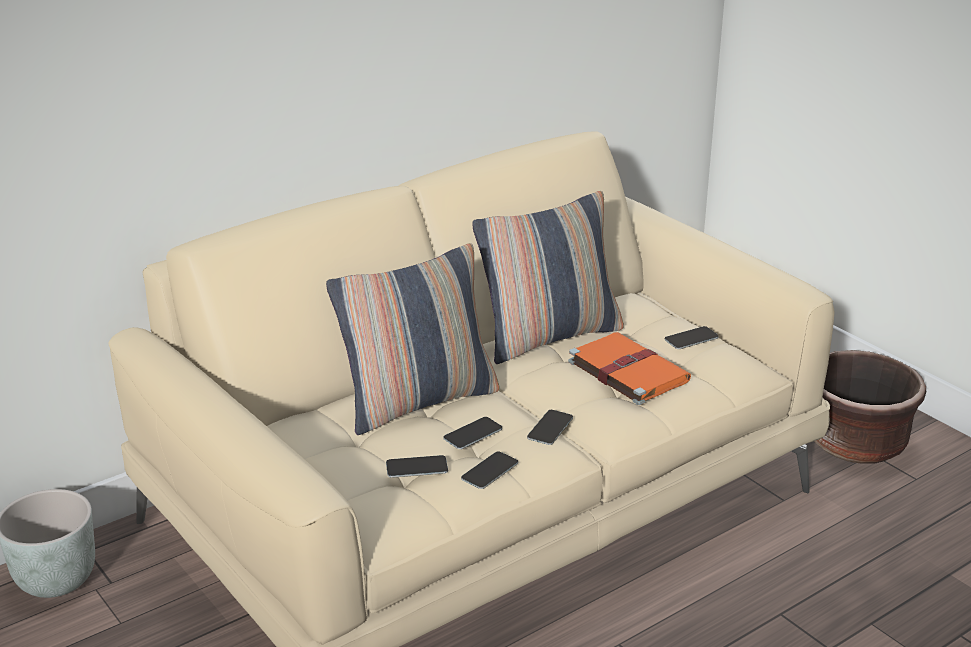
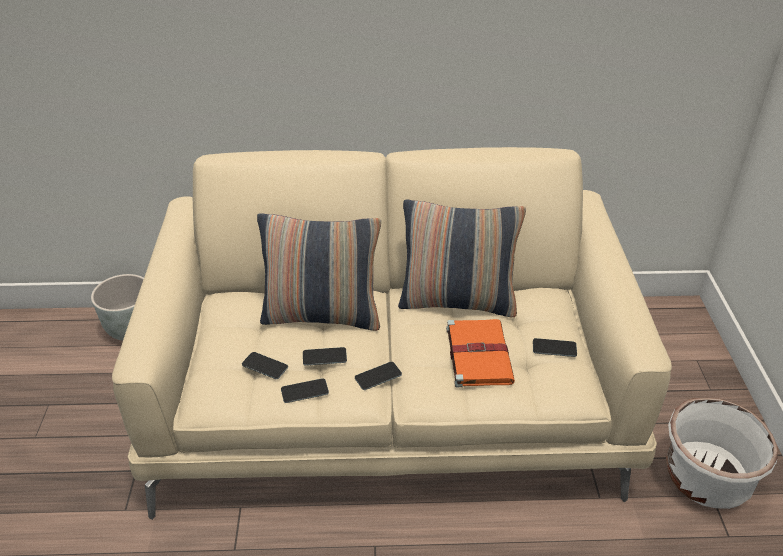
camera: 35 degrees right, 10 degrees up
brown planter [814,350,926,464] -> white planter [666,398,778,509]

